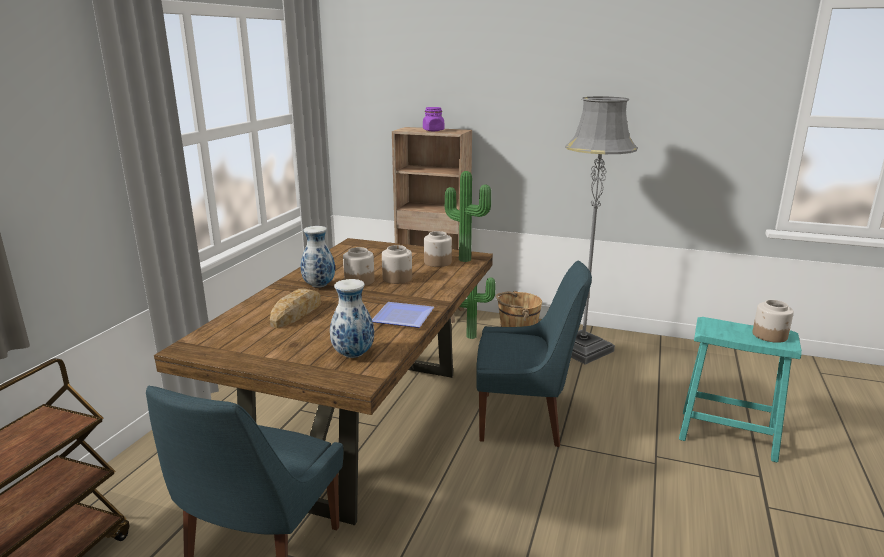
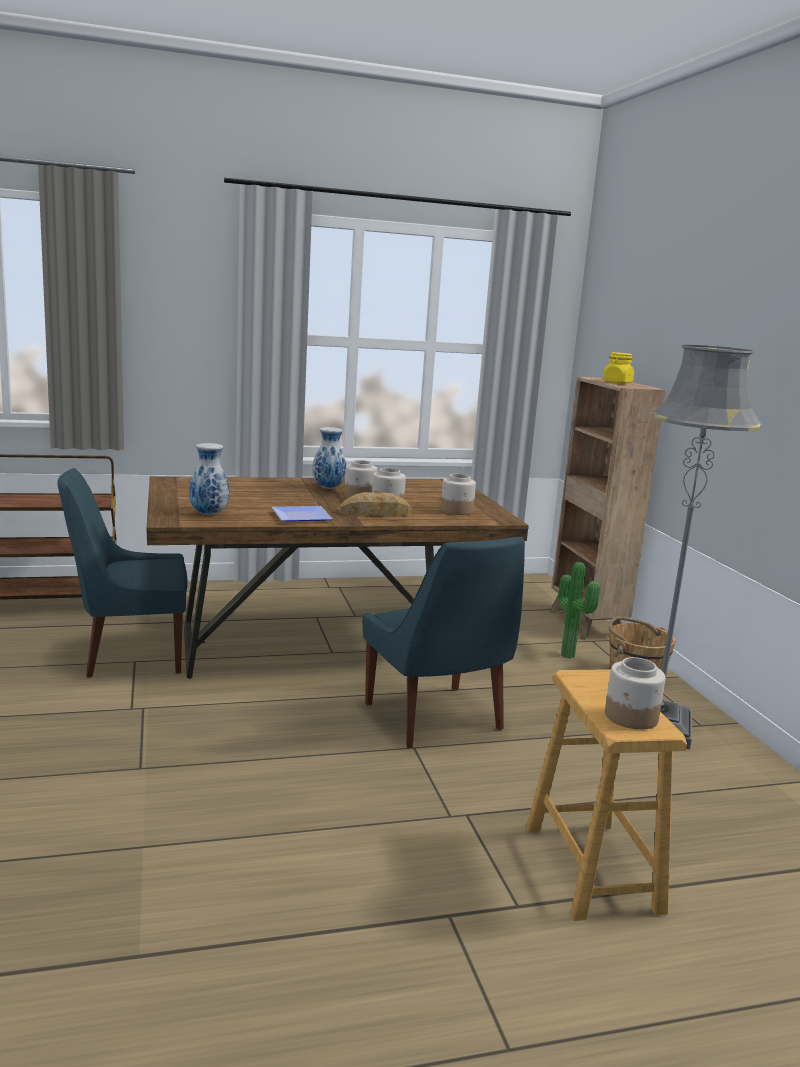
camera: 55 degrees right, 5 degrees down
bread [270,289,321,328] -> bread moved to [339,492,411,517]
purple jar [423,107,444,131] -> yellow jar [603,352,634,384]
potted plant [445,171,491,262] -> none
turquoise stool [679,317,802,463] -> brown stool [526,669,687,921]

